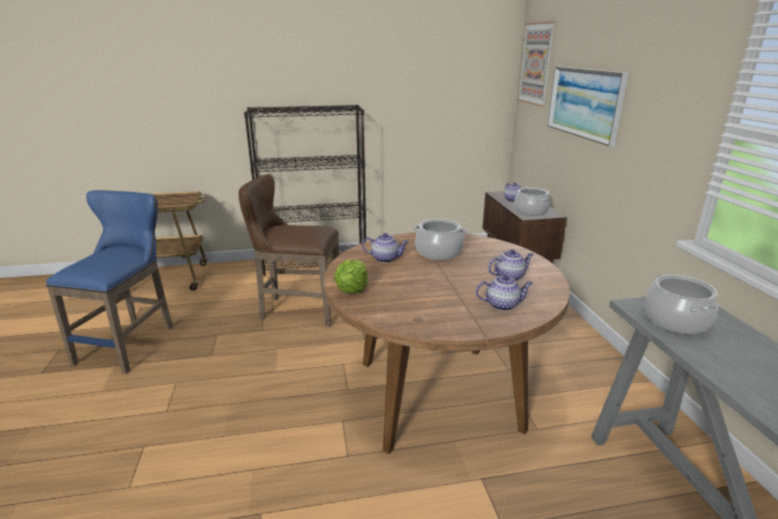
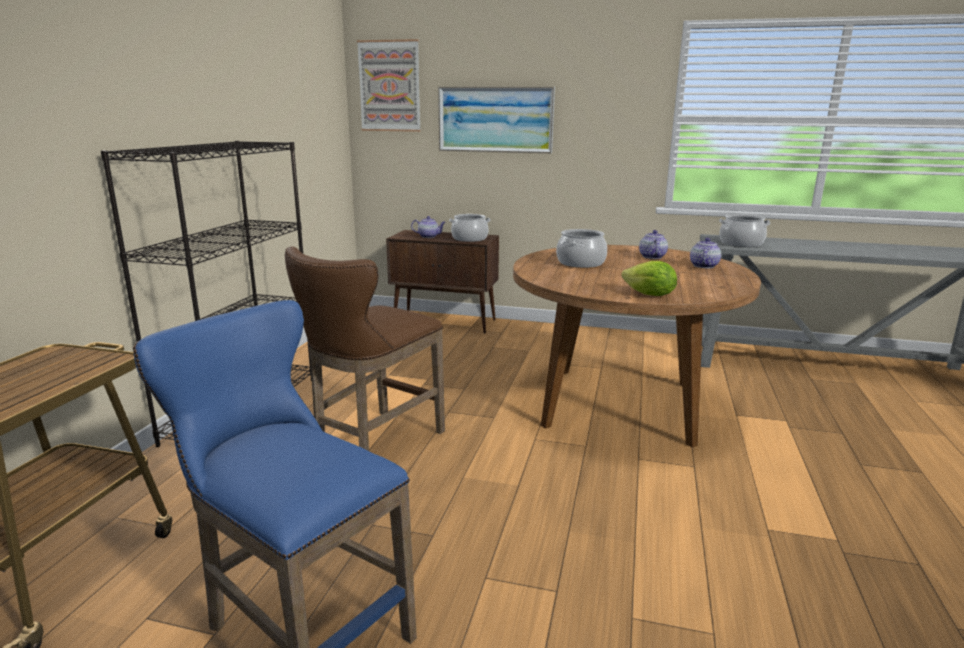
camera: 65 degrees left, 5 degrees down
teapot [362,233,409,263] -> none

